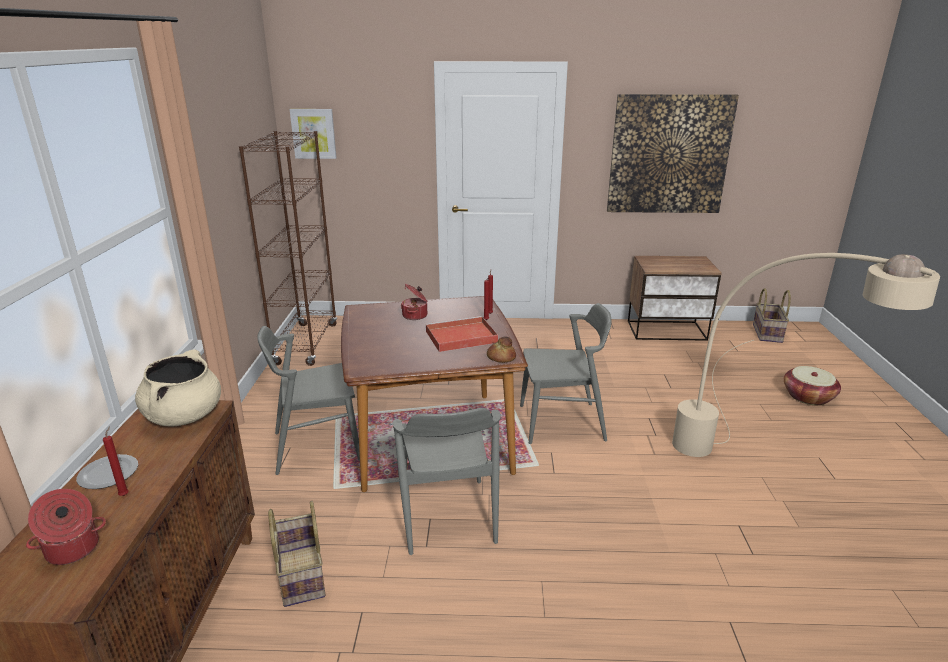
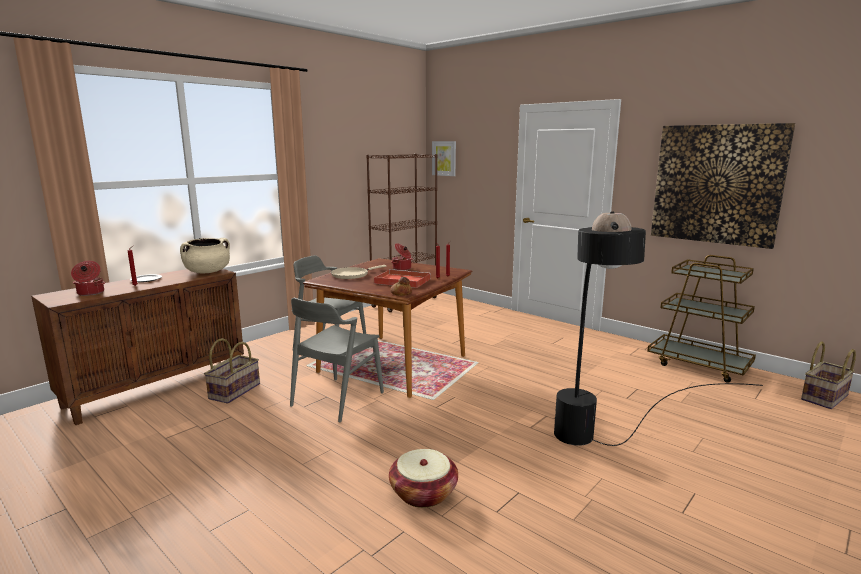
camera: 40 degrees right, 10 degrees down
grey chair [520,303,612,444] -> none
nightstand [628,256,722,341] -> brown cart [647,255,756,383]
beige floor lamp [672,253,940,457] -> black floor lamp [554,211,763,446]
basket [784,366,841,405] -> basket moved to [389,449,458,508]
none -> beige frying pan [331,265,386,279]

